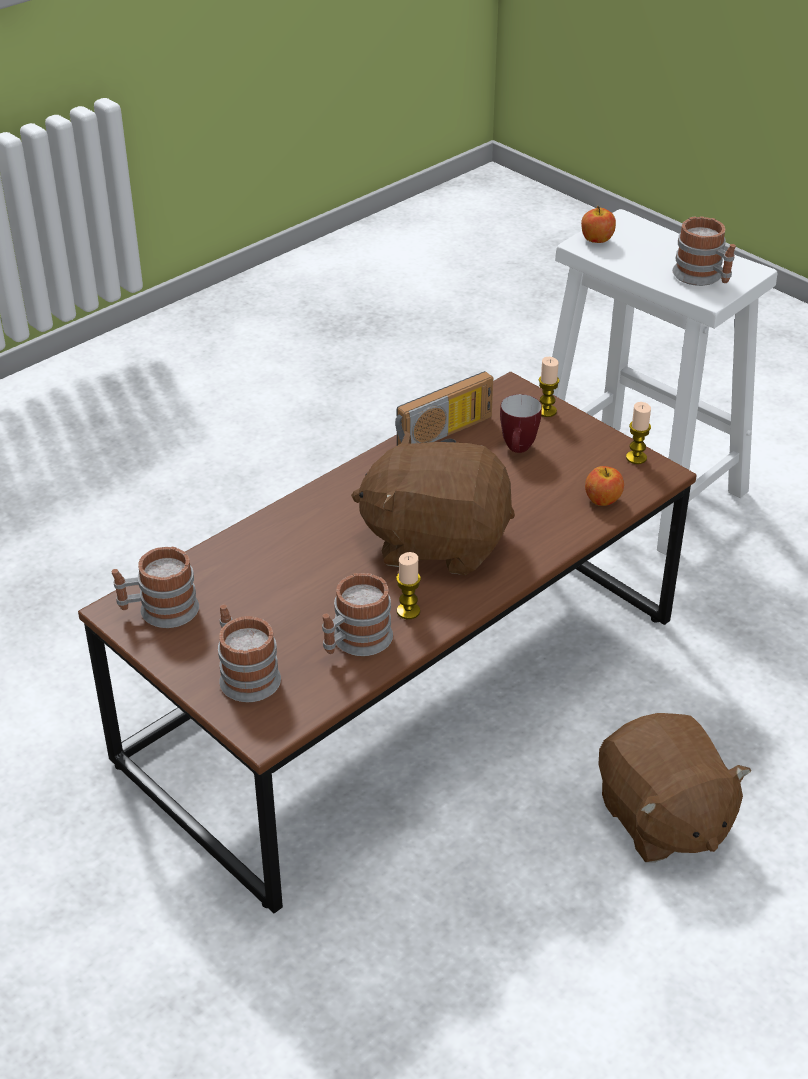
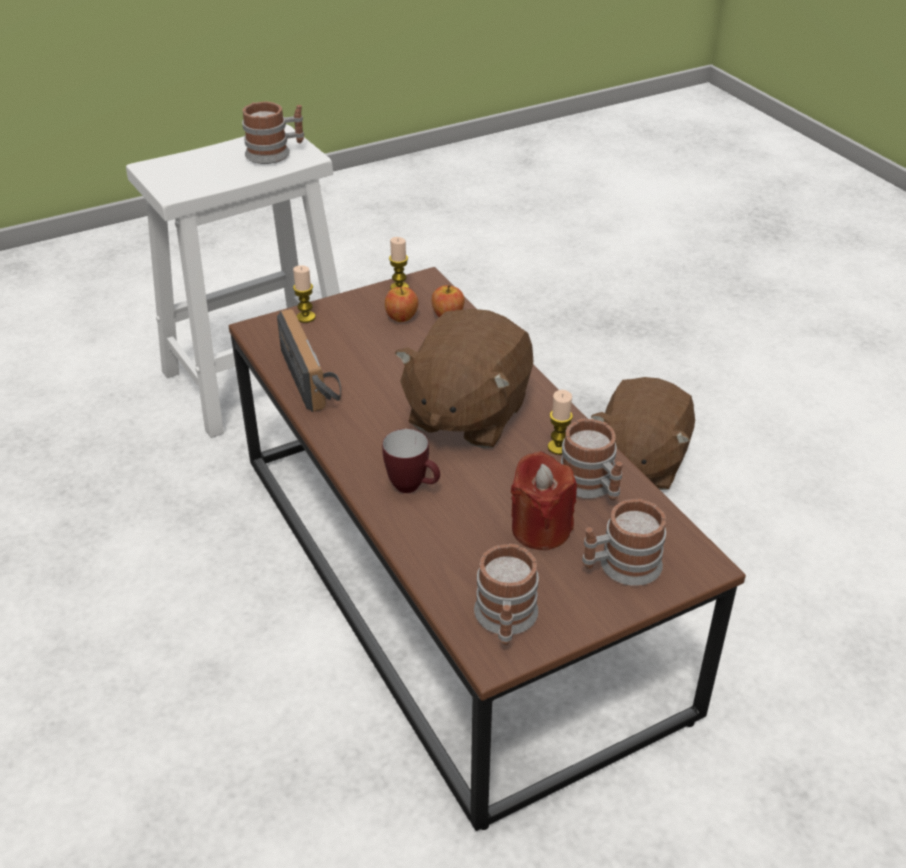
camera: 75 degrees left, 0 degrees up
mug [500,394,542,453] -> mug moved to [382,429,440,493]
apple [581,206,616,243] -> apple moved to [385,287,418,322]
brown plush toy [598,713,751,862] -> brown plush toy turned 120 degrees clockwise [591,377,695,490]
none -> red candle [511,451,577,550]

